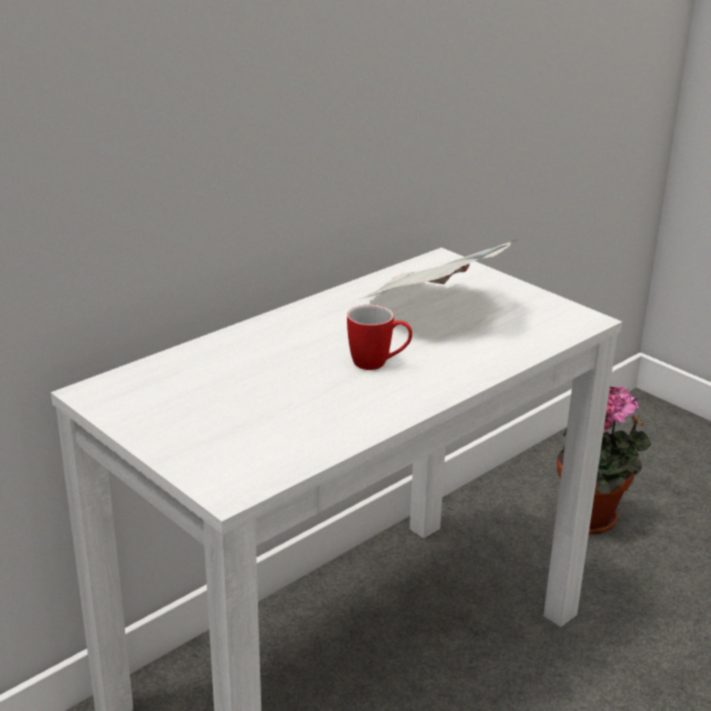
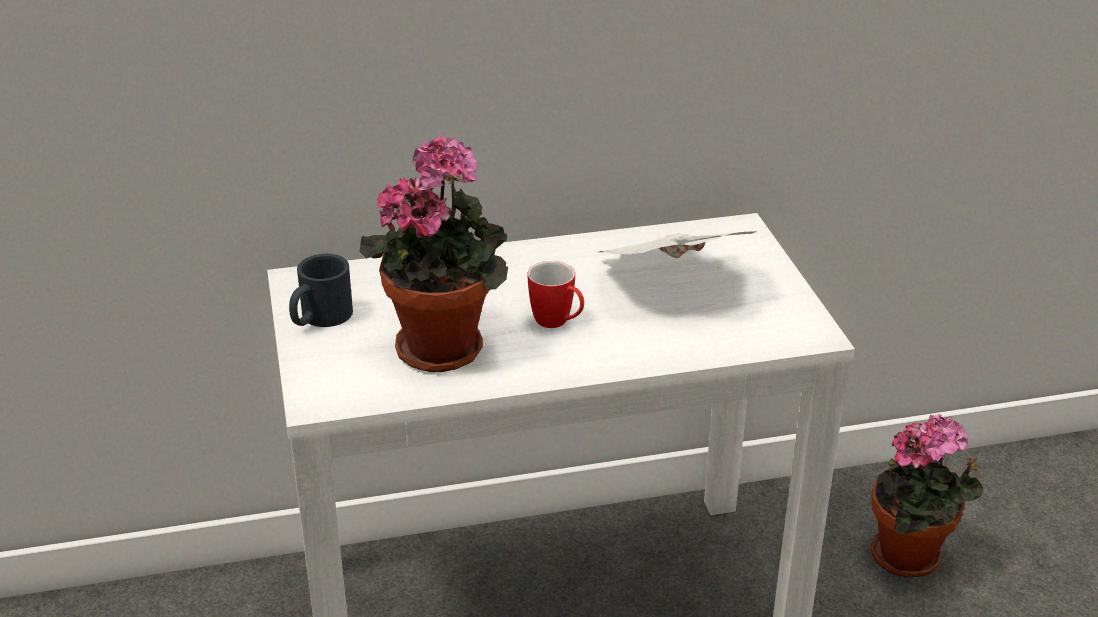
camera: 30 degrees right, 5 degrees up
none -> black mug [289,254,353,327]
none -> potted plant [360,135,508,372]

